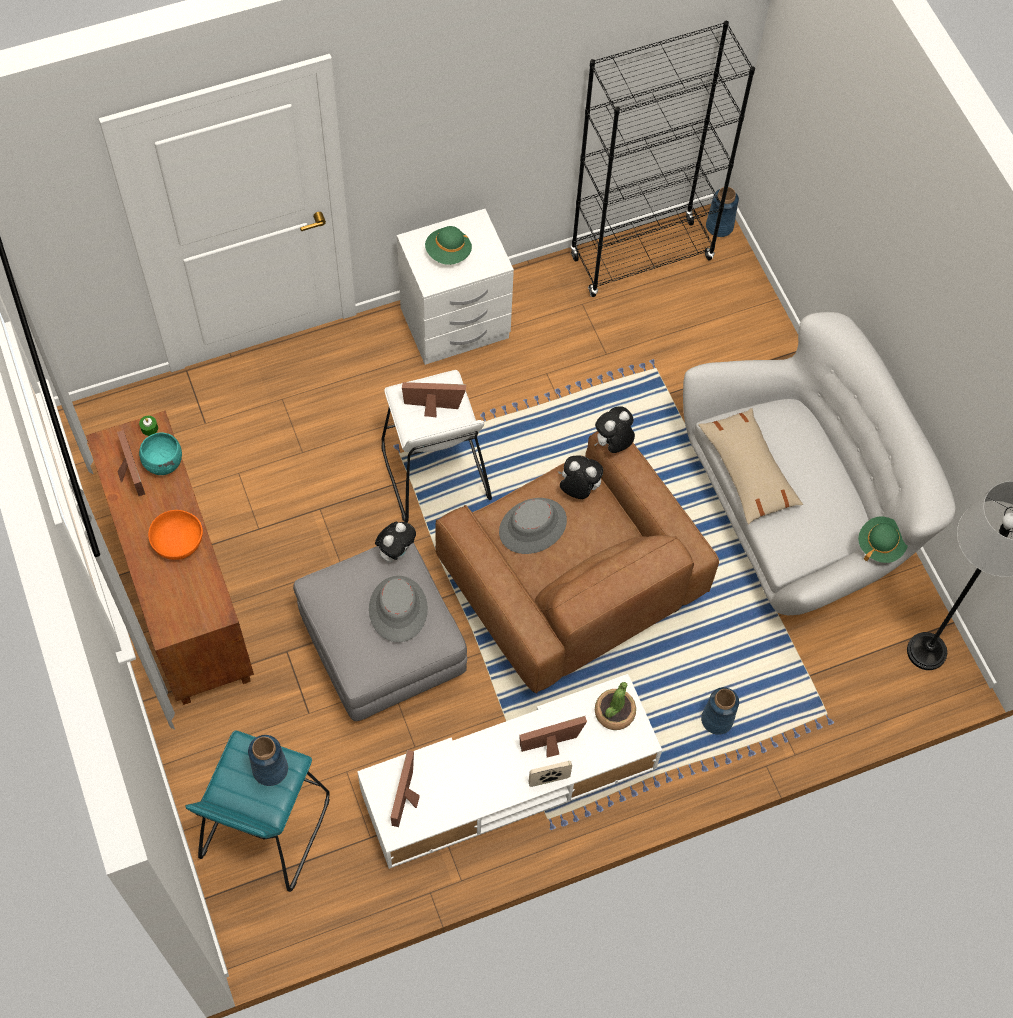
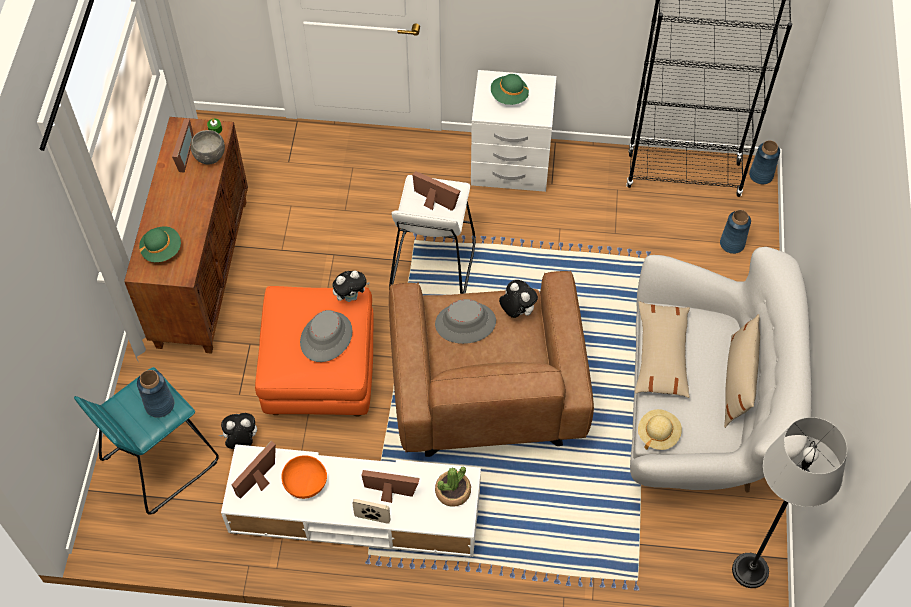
camera: 30 degrees right, 5 degrees down
turquoise bowl [139,433,182,475] -> grey bowl [191,130,225,164]
orange bowl [148,510,203,560] -> orange bowl moved to [281,455,327,499]
grey ottoman [293,543,467,721] -> orange ottoman [255,286,374,417]
plush toy [595,407,635,453] -> plush toy moved to [219,413,257,449]
blue vase [701,687,739,735] -> blue vase moved to [720,210,751,254]
green hat [858,517,908,563] -> green hat moved to [139,226,181,262]
none -> beige hat [638,409,682,450]
none -> beige pillow [724,314,760,428]

